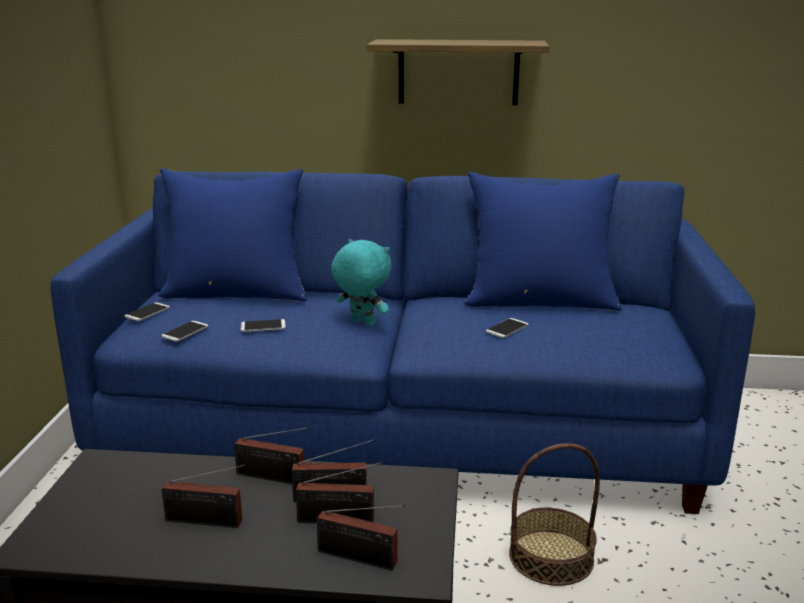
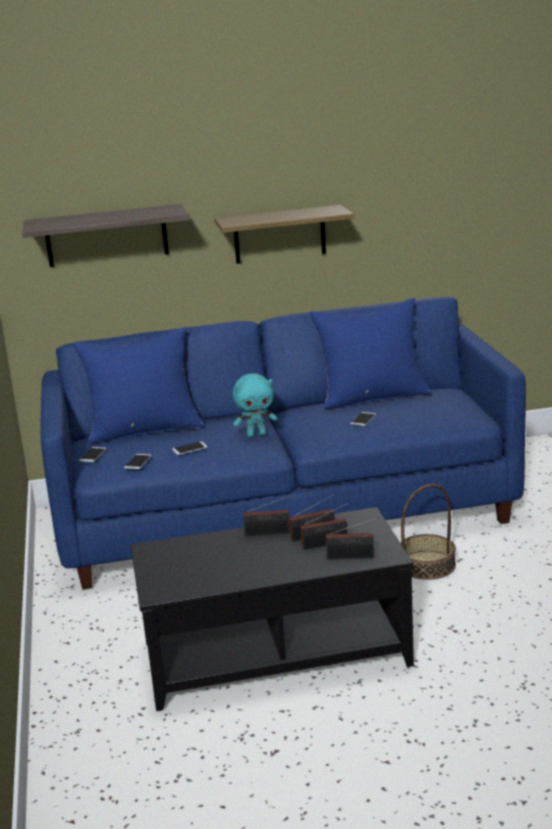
camera: 15 degrees left, 0 degrees up
radio [162,465,246,528] -> none
turquoise plush toy [331,239,391,326] -> turquoise plush toy turned 150 degrees clockwise [233,373,278,437]
none -> shelf [22,204,189,267]

